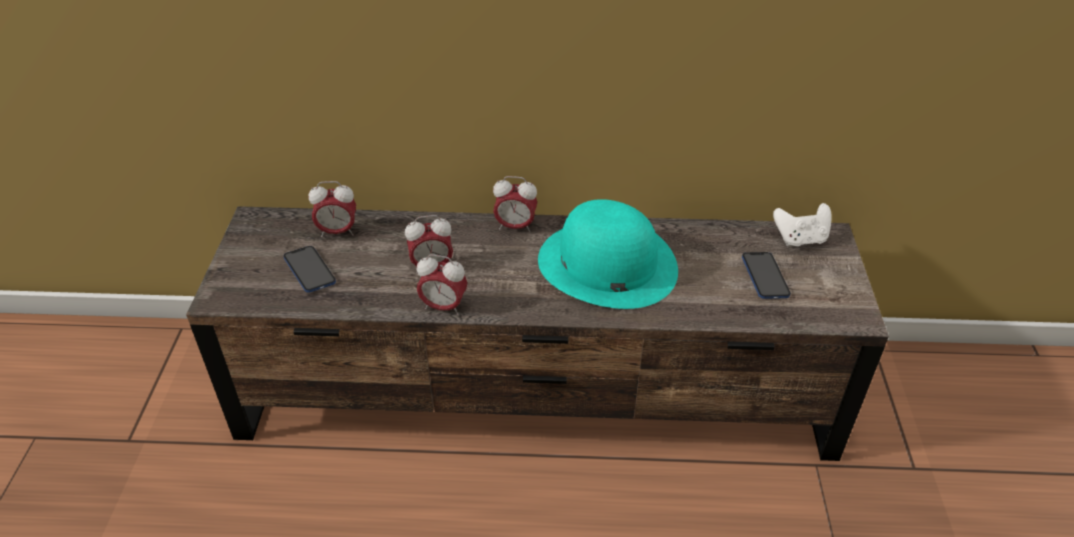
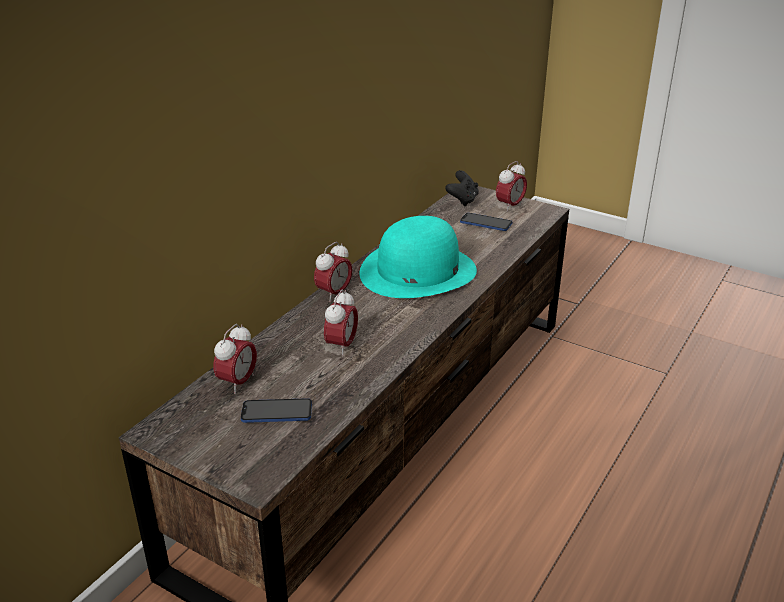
camera: 60 degrees left, 10 degrees down
alarm clock [417,254,467,315] -> alarm clock moved to [496,161,527,212]
white game controller [773,203,832,246] -> black game controller [445,170,479,206]

